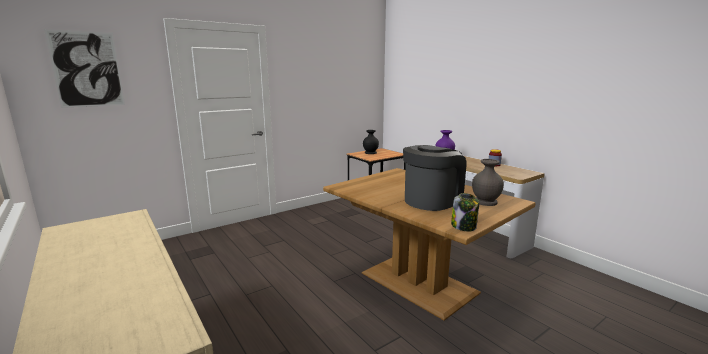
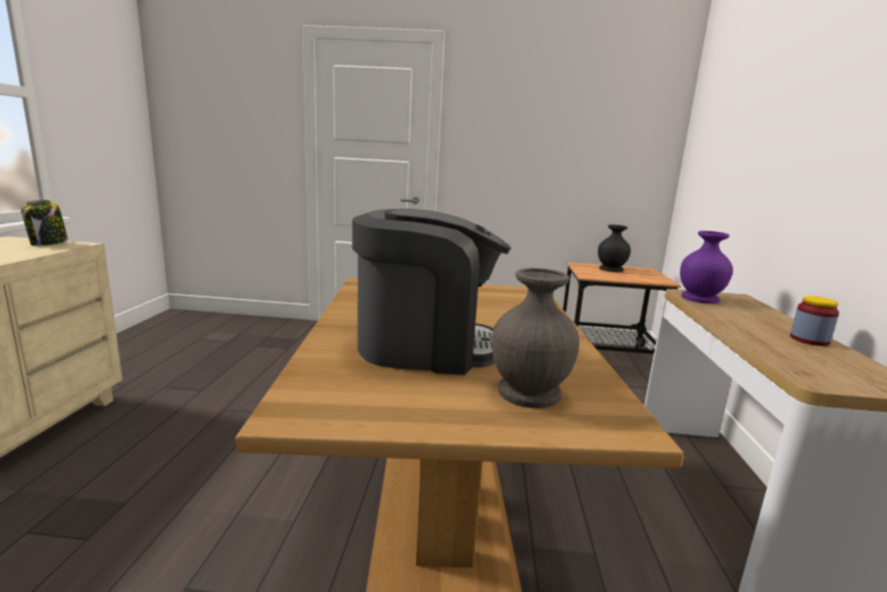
camera: 40 degrees right, 0 degrees up
picture [44,29,125,108] -> none
jar [451,193,479,232] -> jar moved to [21,200,68,246]

